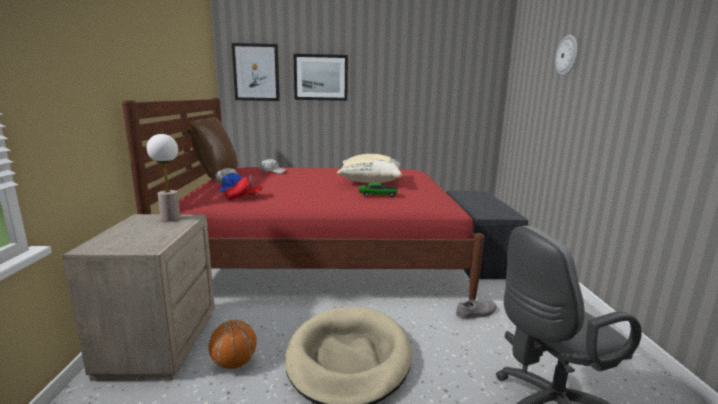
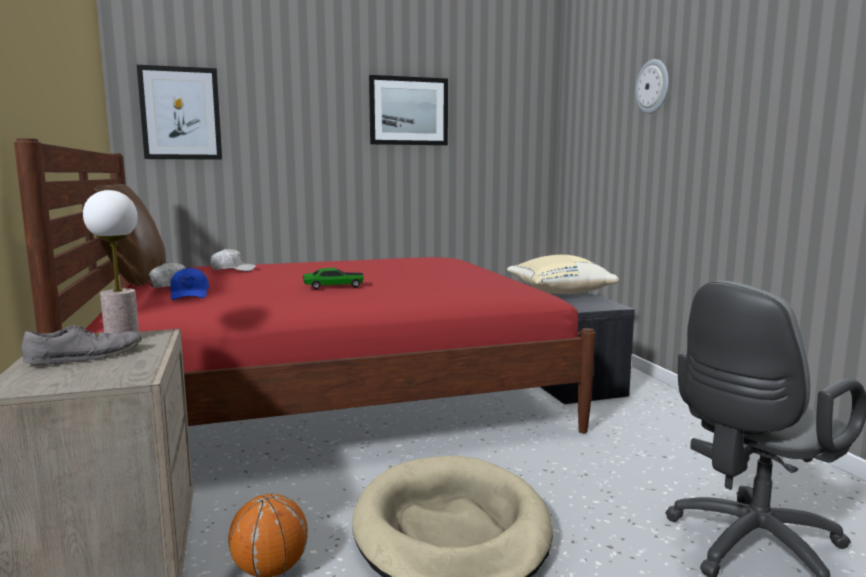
camera: 15 degrees left, 5 degrees down
red cap [224,175,263,200] -> none
picture [293,54,348,101] -> picture moved to [369,75,448,145]
beige pillow [337,154,402,183] -> beige pillow moved to [507,255,619,294]
toy car [359,183,398,197] -> toy car moved to [303,268,364,289]
grey shoe [456,300,497,319] -> grey shoe moved to [21,325,142,365]

